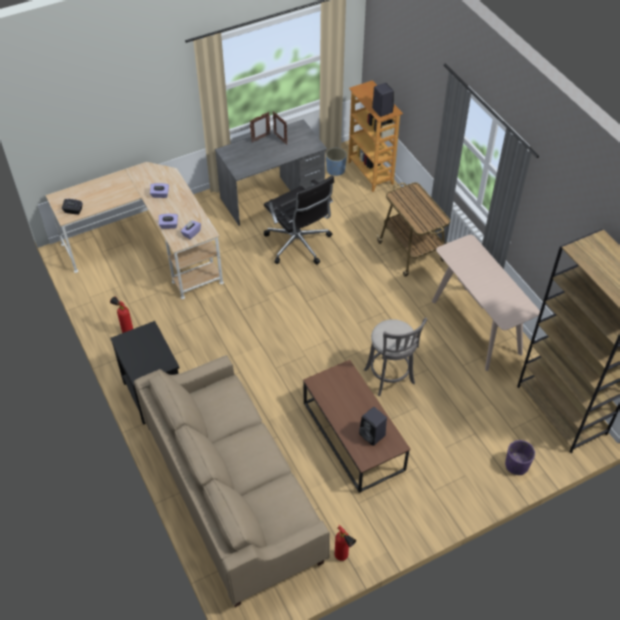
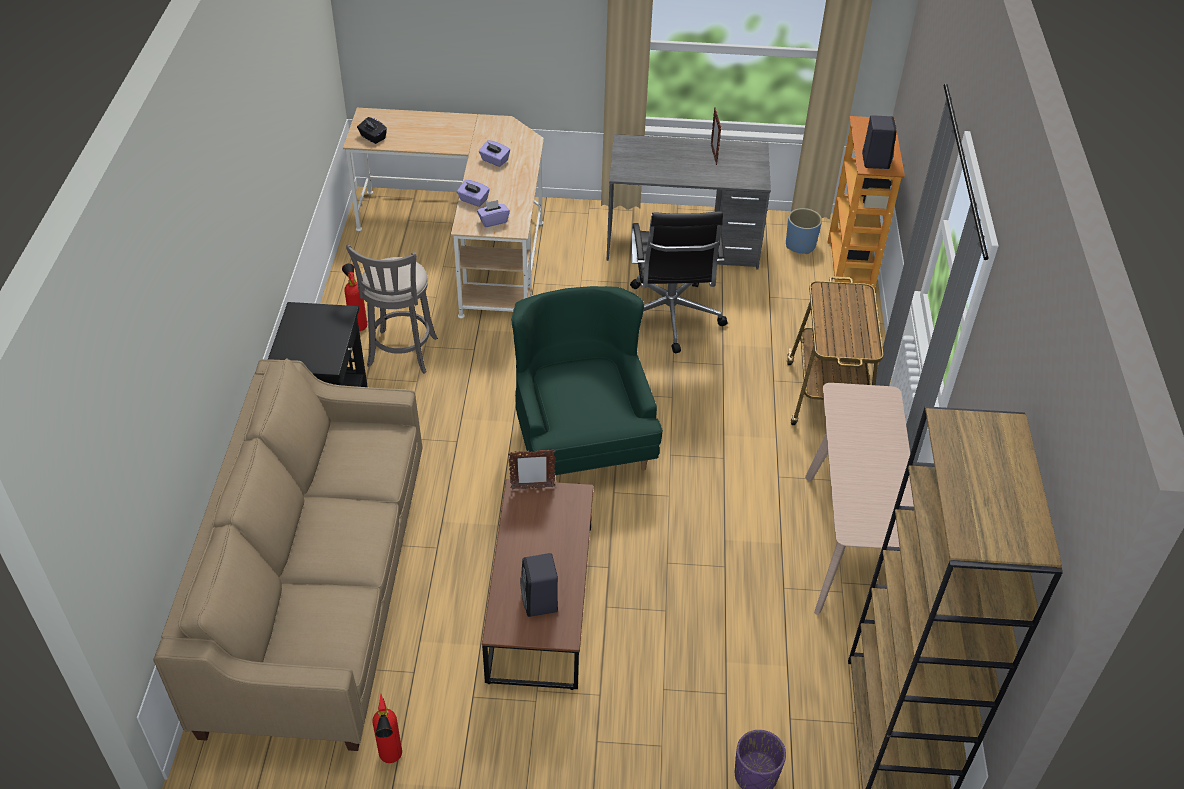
camera: 30 degrees right, 5 degrees down
picture frame [250,112,270,143] -> picture frame moved to [508,449,556,489]
grey stool [364,318,427,396] -> grey stool moved to [346,245,438,373]
none -> green armchair [512,286,663,475]

